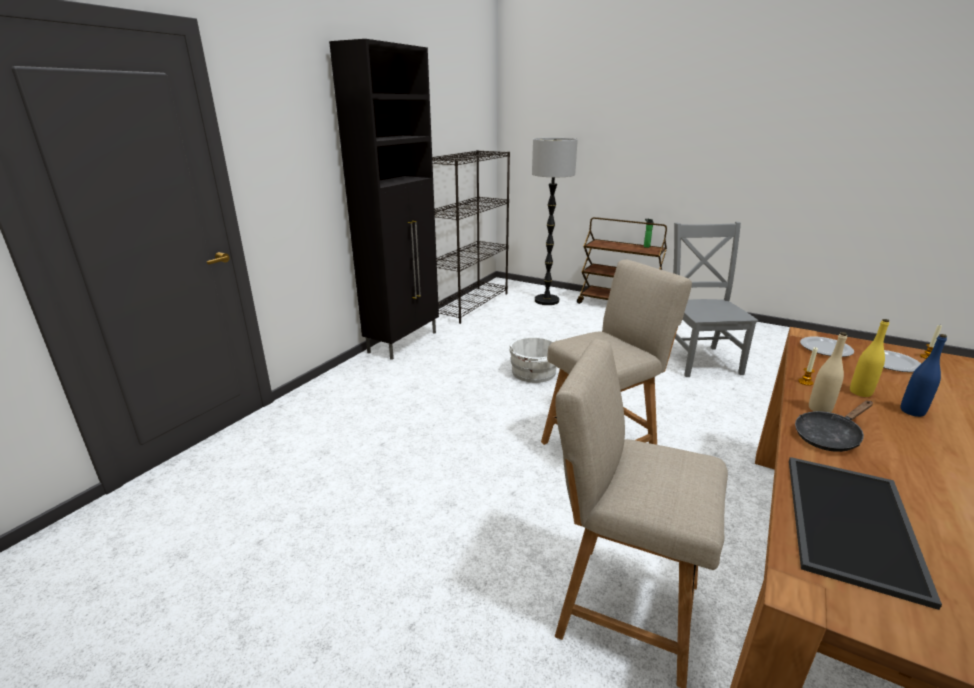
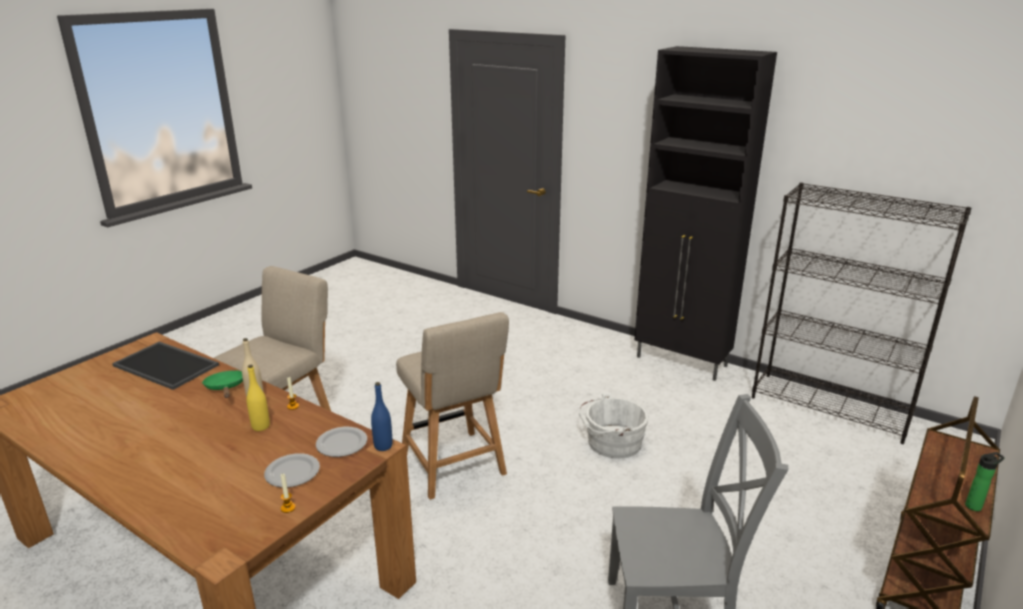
camera: 95 degrees right, 0 degrees up
floor lamp [532,138,578,305] -> none
black frying pan [795,401,873,452] -> green frying pan [202,370,243,398]
blue bottle [900,334,947,417] -> blue bottle moved to [371,382,392,451]

